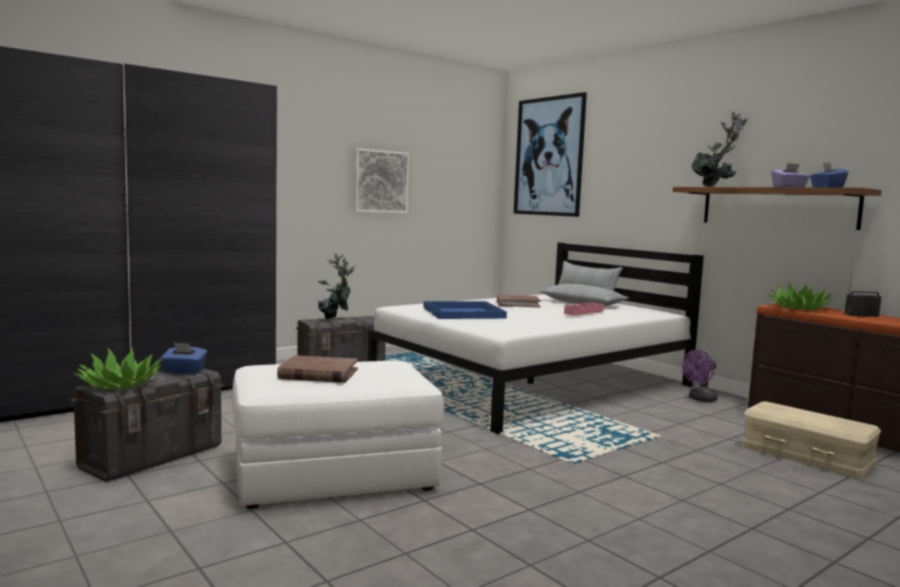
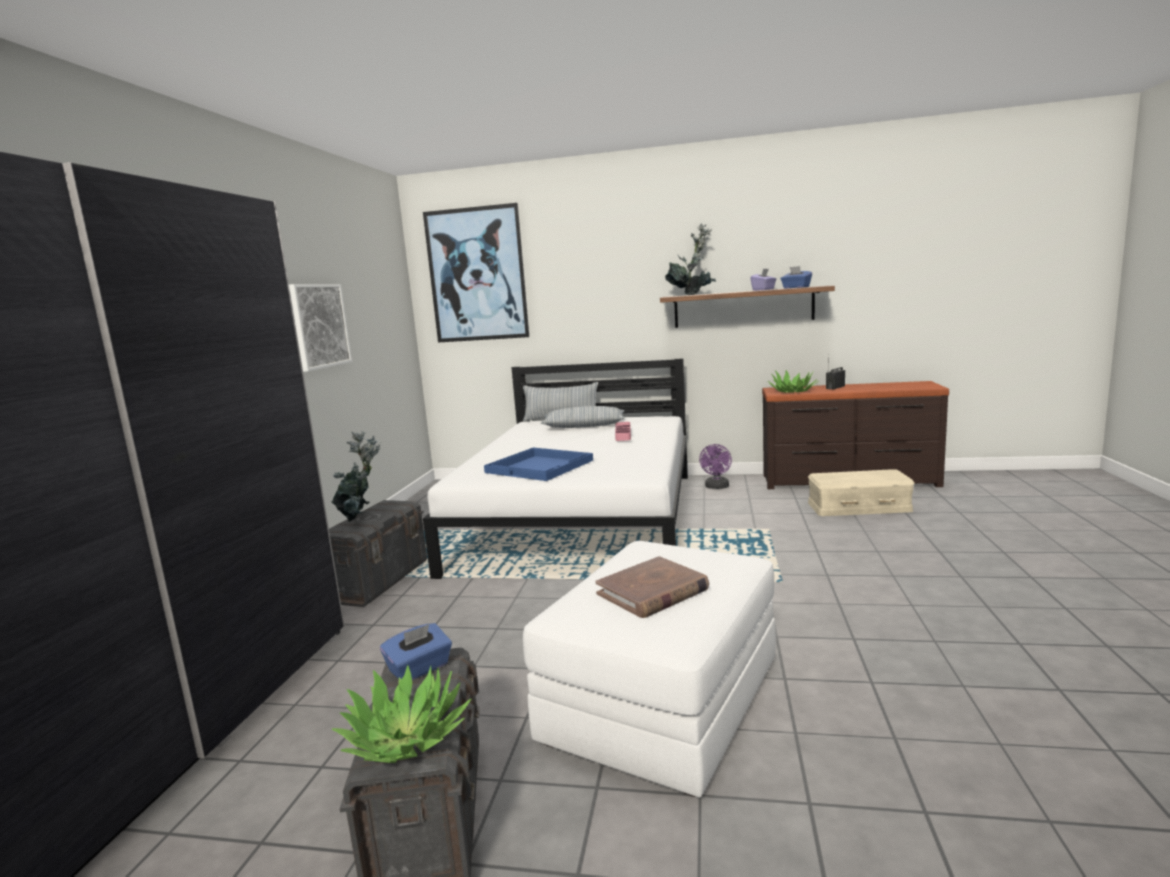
camera: 40 degrees left, 5 degrees up
brown book [497,295,541,307] -> none

